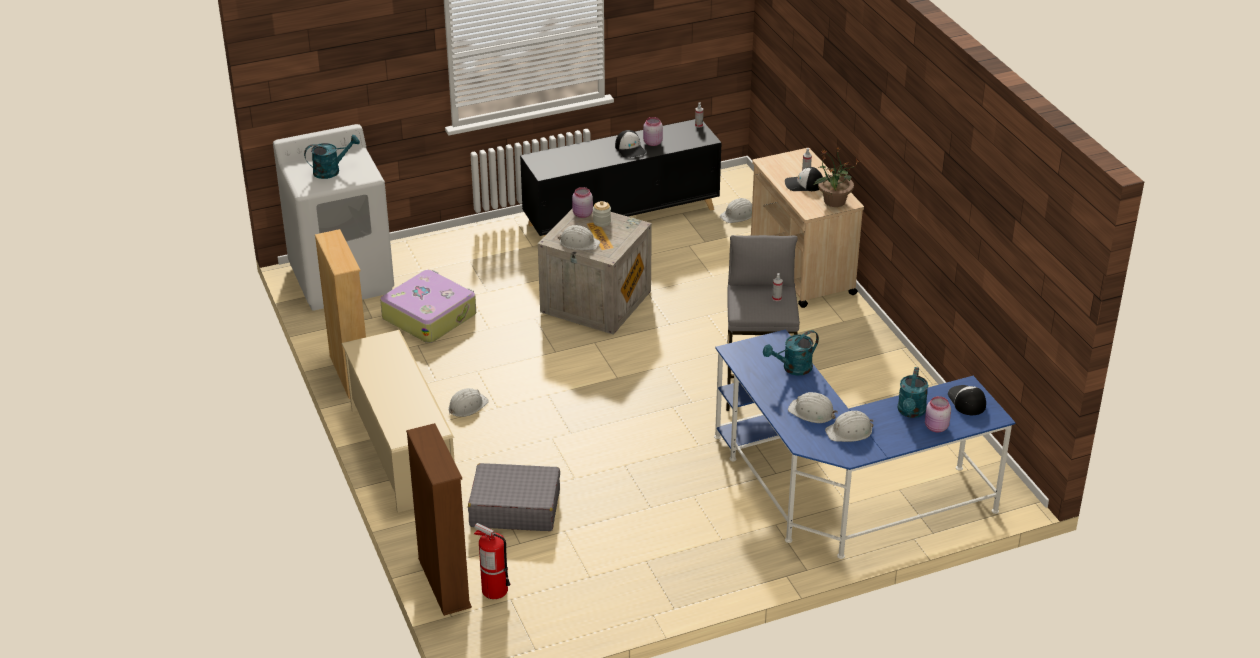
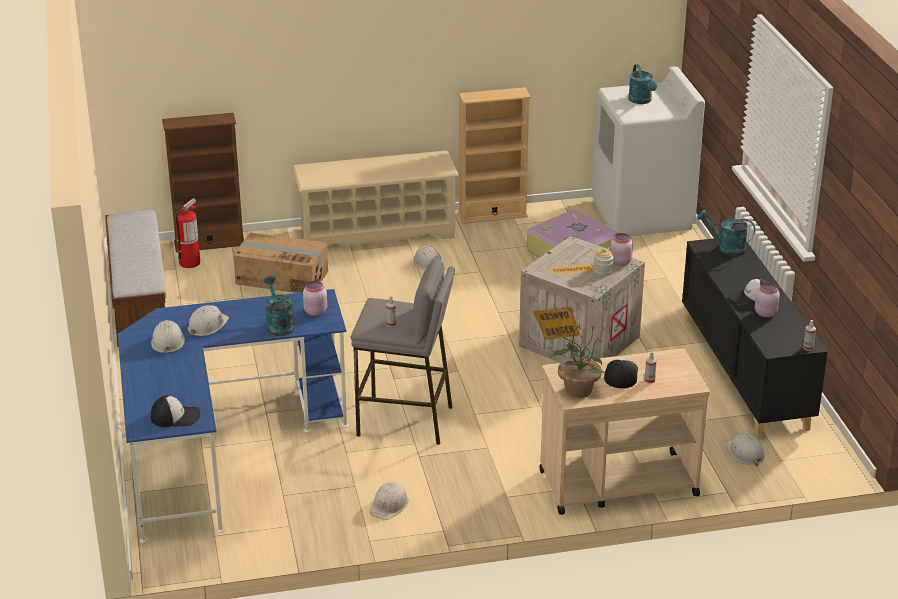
camera: 100 degrees right, 5 degrees down
grey suitcase [468,463,560,531] -> cardboard box [233,232,328,293]
white hard hat [558,225,600,250] -> white hard hat moved to [370,482,409,520]
turquoise watering can [897,367,928,418] -> turquoise watering can moved to [697,210,755,256]
pink jar [925,396,951,433] -> pink jar moved to [303,281,327,316]
none -> bench [105,210,167,347]

